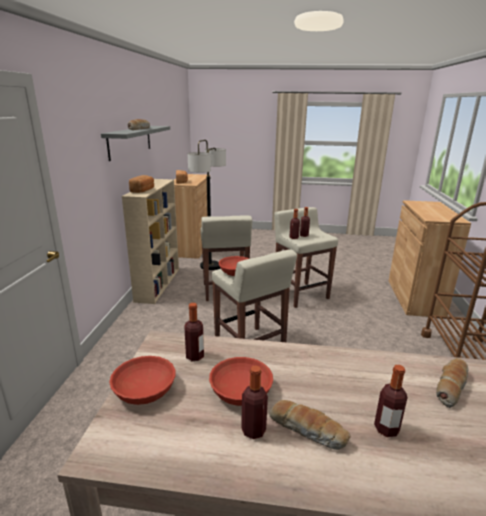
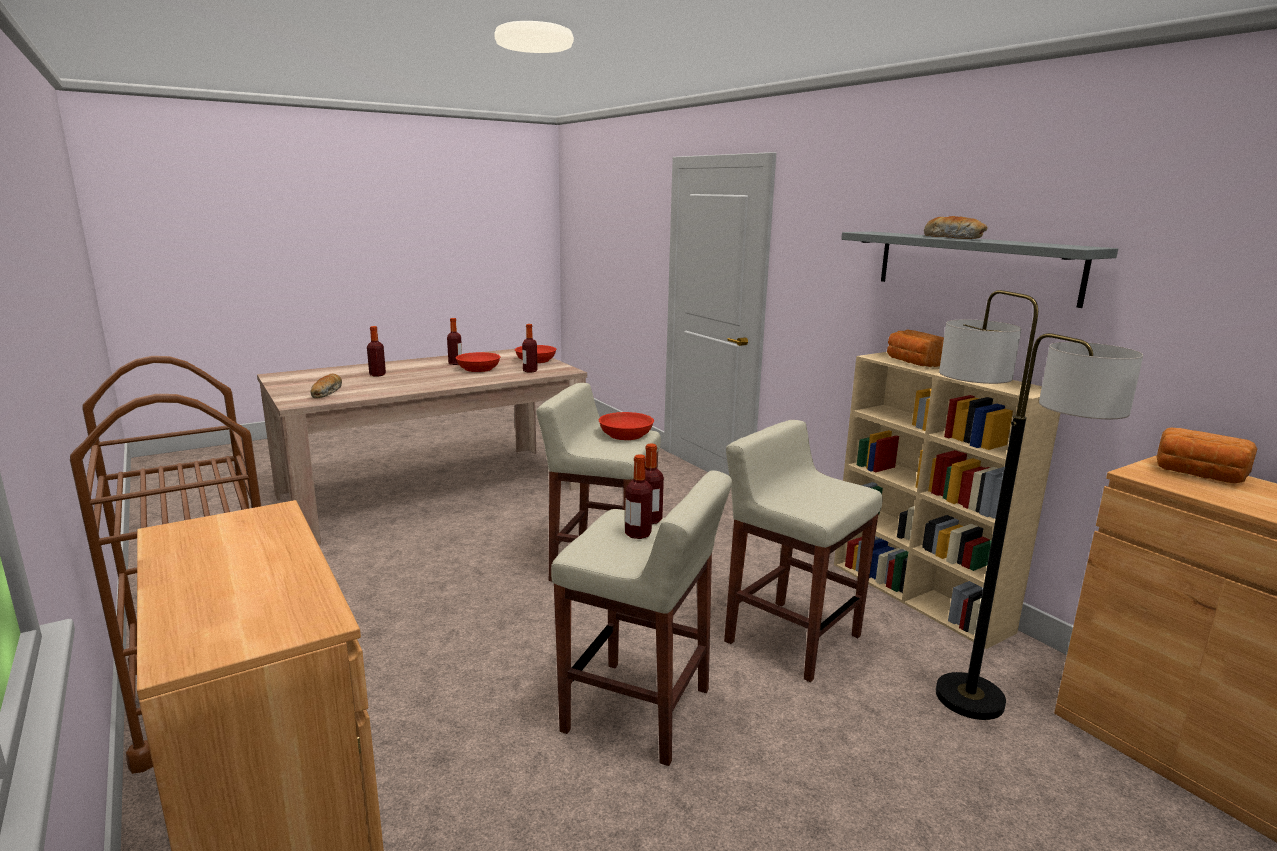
camera: 140 degrees right, 5 degrees down
bread [269,400,350,450] -> none

